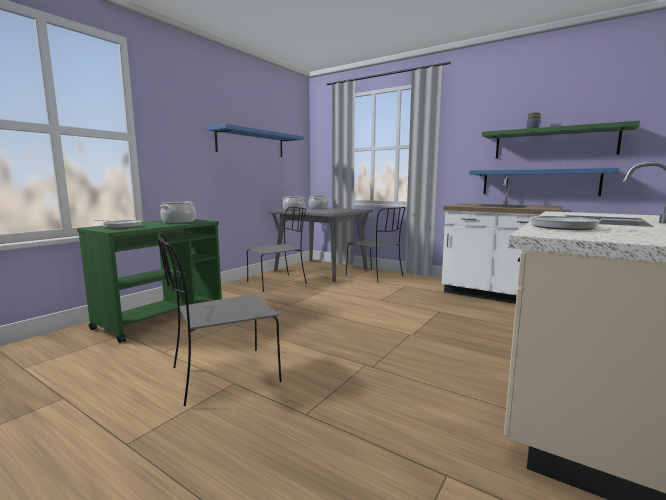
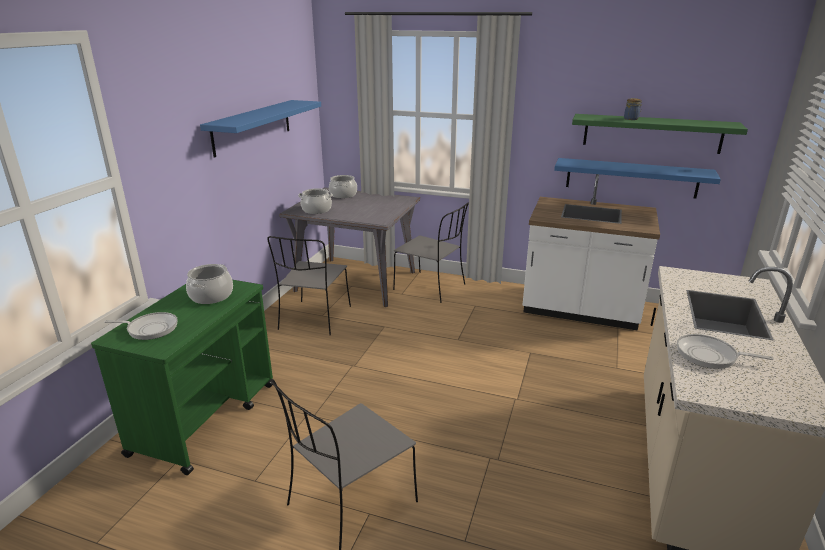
camera: 15 degrees left, 15 degrees up
grey chair [247,207,307,292] -> grey chair turned 150 degrees clockwise [267,236,351,335]

